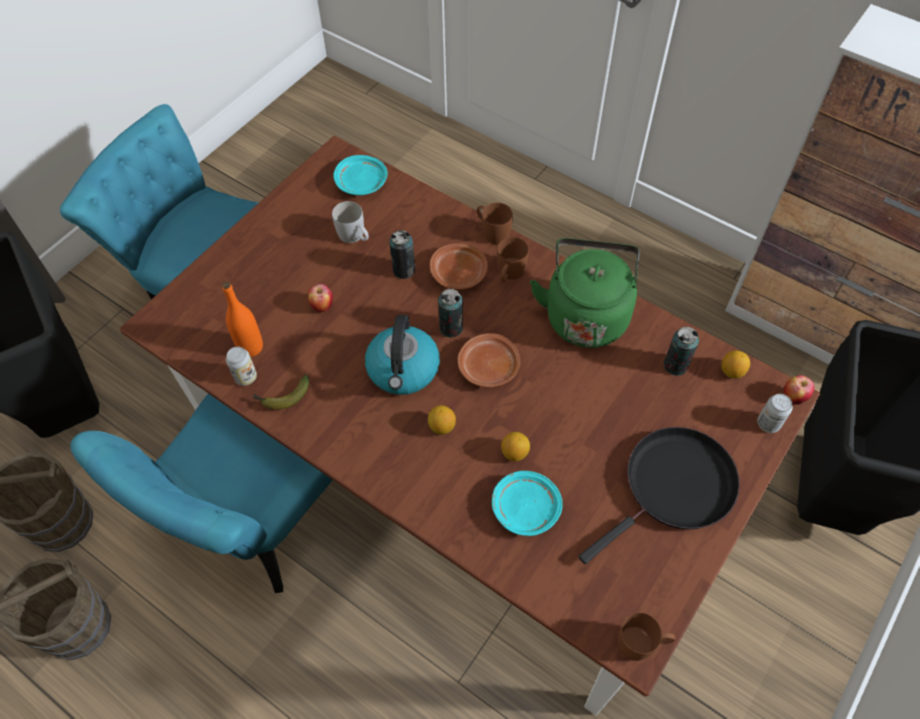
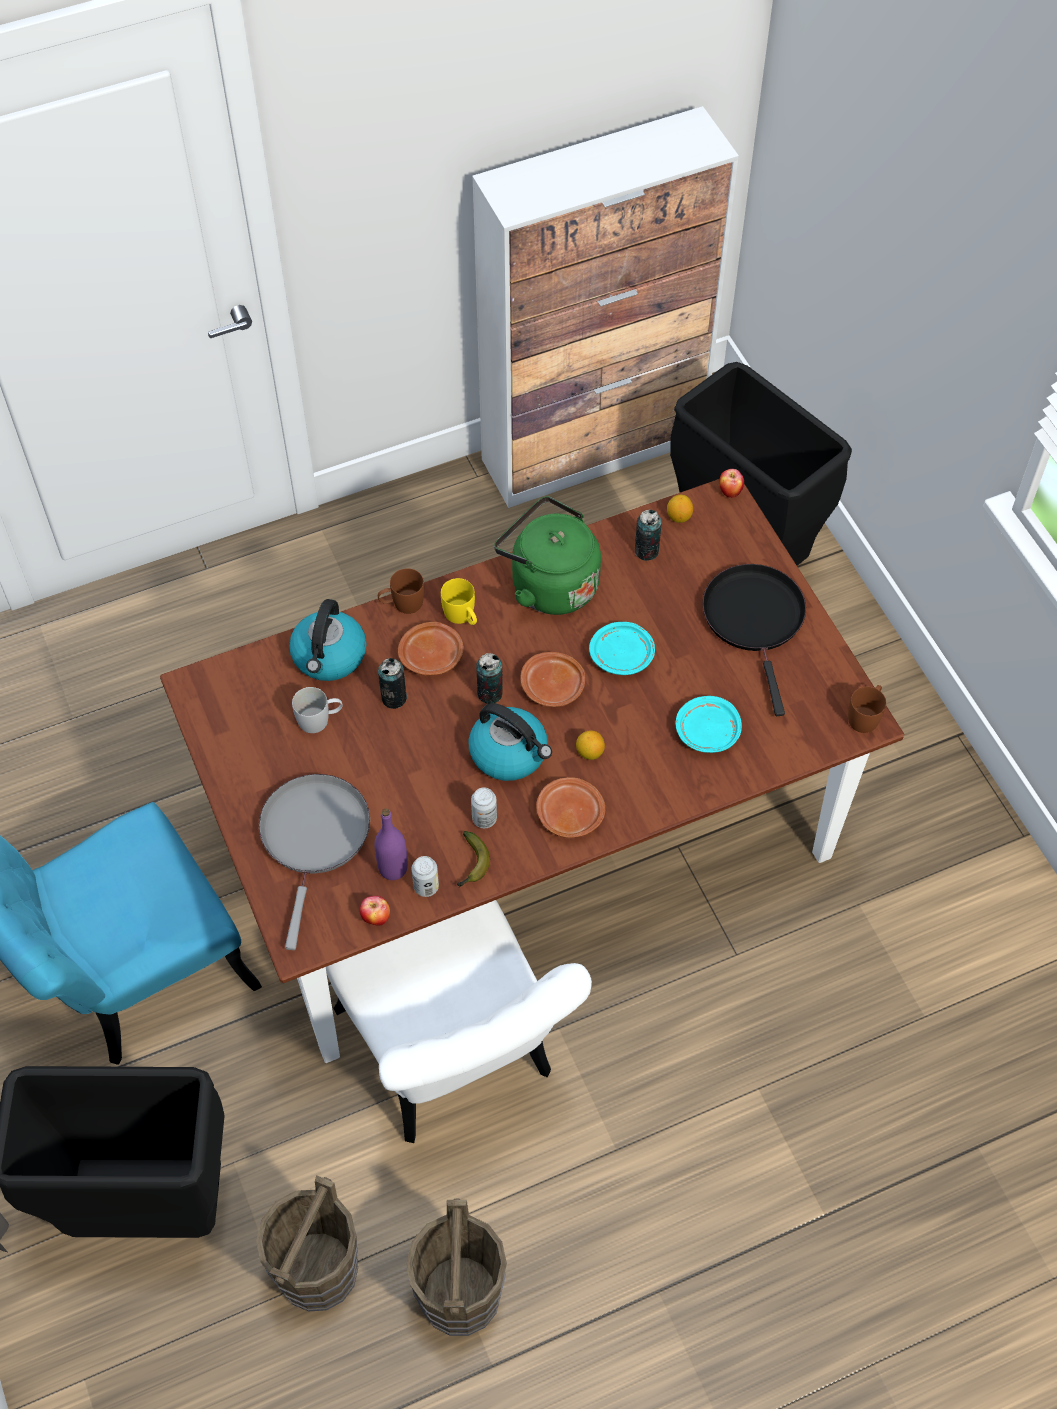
camera: 60 degrees left, 0 degrees up
turquoise chair [70,394,332,593] -> white chair [326,900,592,1143]
orange bottle [222,282,263,357] -> purple bottle [374,809,408,880]
apple [308,284,333,312] -> apple moved to [360,896,390,925]
turquoise plate [333,155,388,195] -> turquoise plate moved to [589,622,655,675]
brown mug [497,237,529,282] -> yellow mug [441,578,477,625]
lemon [501,432,530,462] -> none
can [757,394,793,433] -> can moved to [471,787,497,828]
none -> grey frying pan [259,774,370,950]
none -> kettle [289,599,367,681]
none -> brown plate [536,777,606,838]

